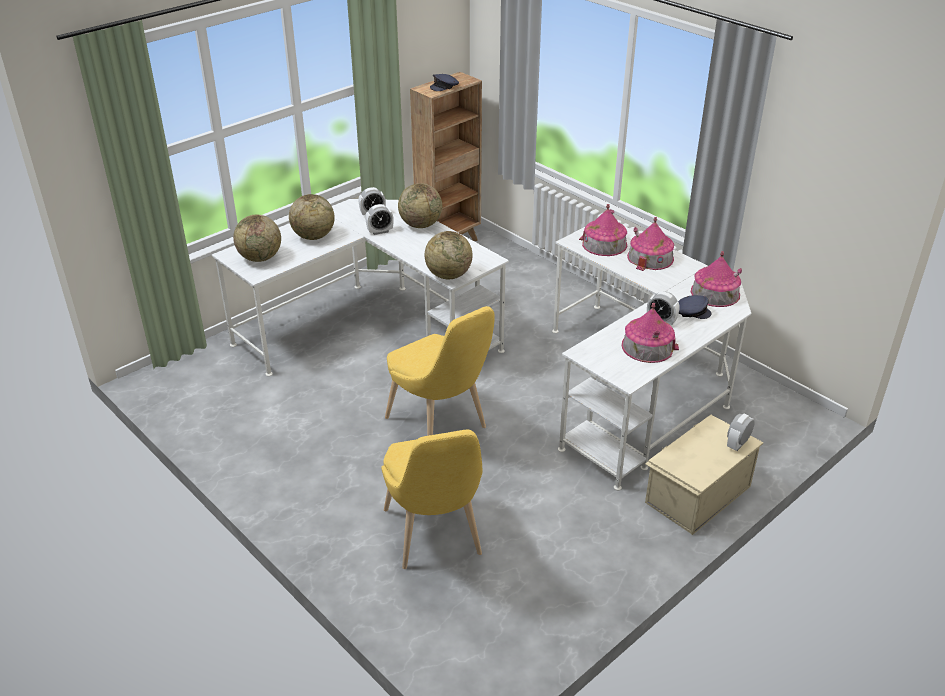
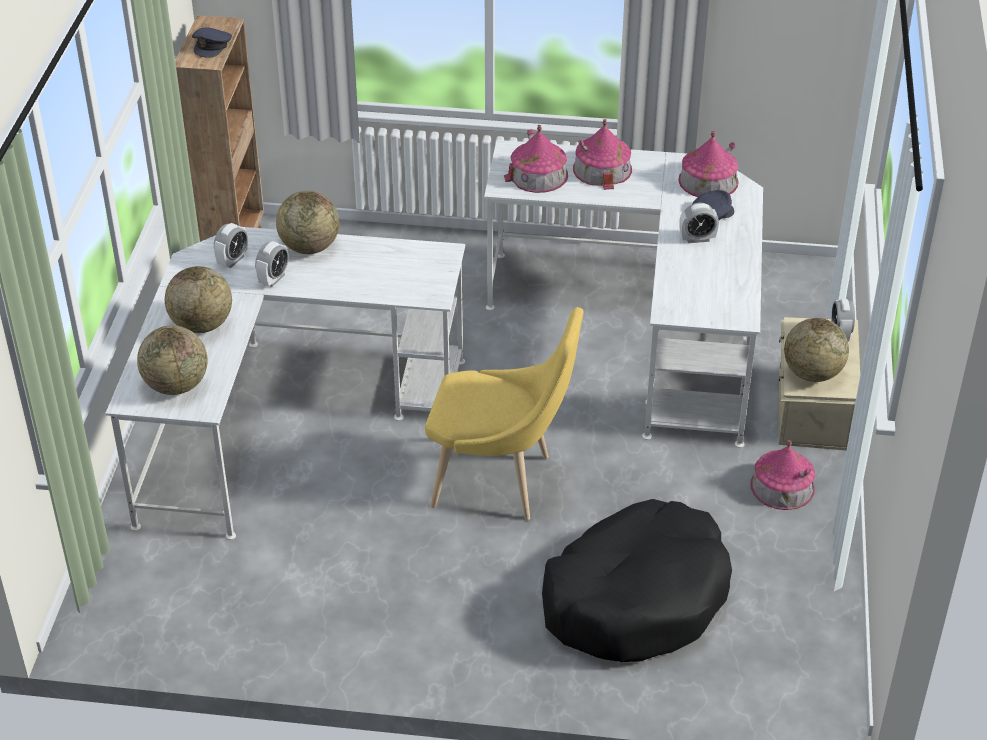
camera: 40 degrees left, 5 degrees up
yellow chair [381,430,483,569] -> black dog bed [542,499,732,662]
globe [425,231,473,279] -> globe moved to [784,318,849,382]
toy house [621,303,679,363] -> toy house moved to [750,440,815,510]

